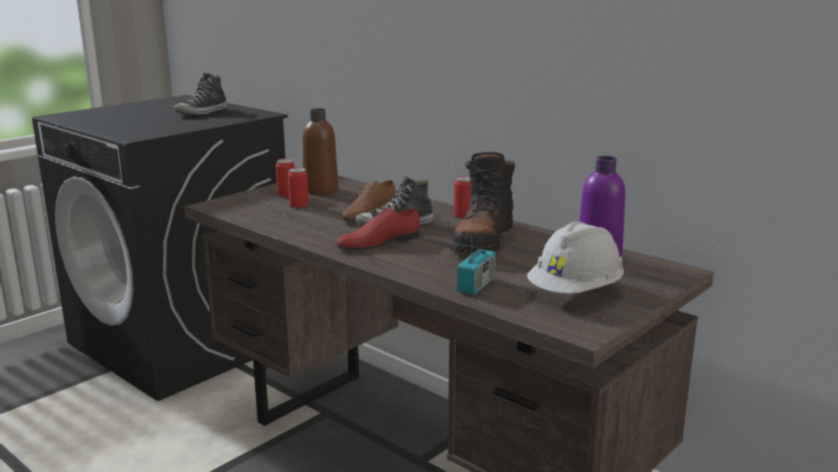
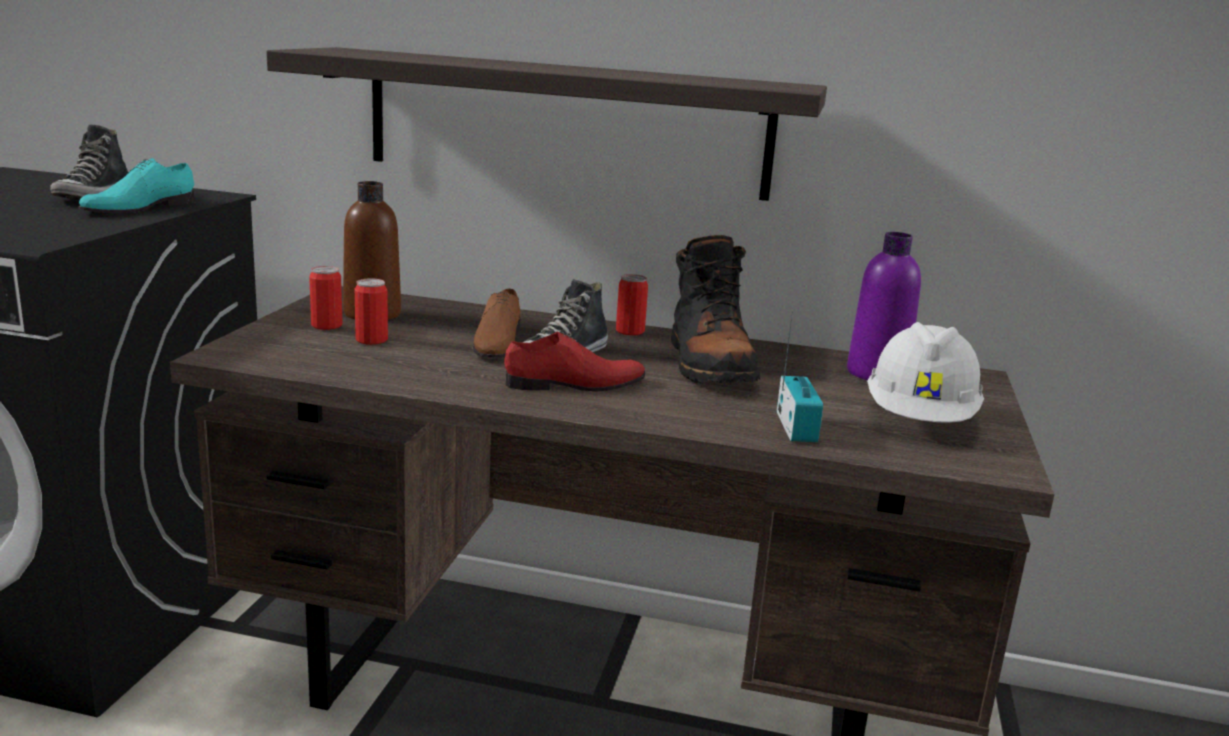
camera: 30 degrees left, 0 degrees up
red shoe [336,207,420,250] -> red shoe turned 135 degrees counterclockwise [504,332,646,391]
none -> turquoise shoe [78,158,195,213]
none -> shelf [266,47,827,201]

